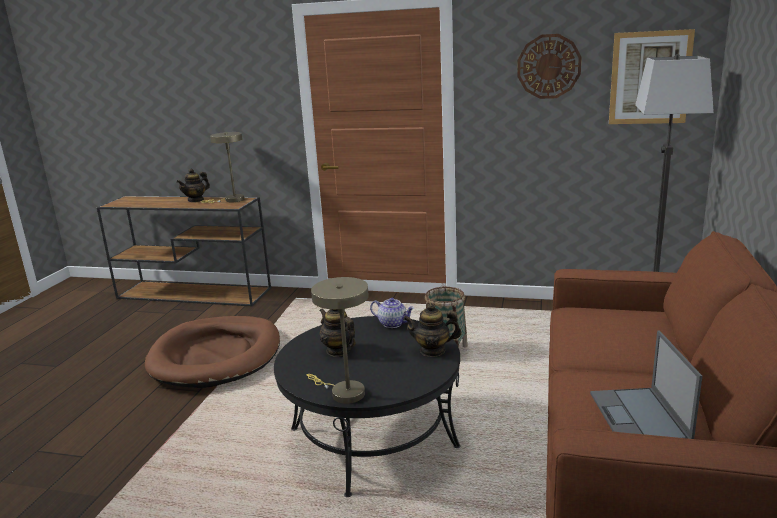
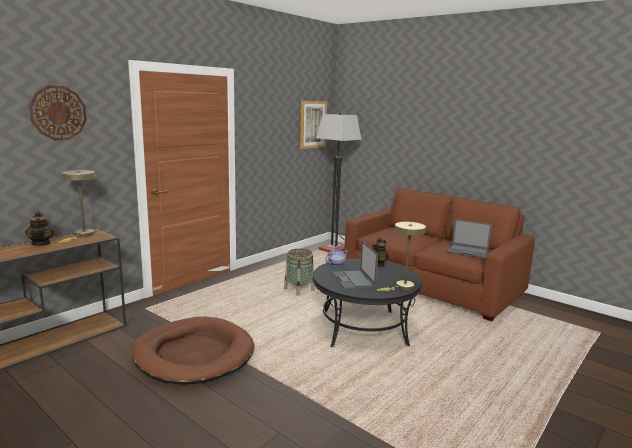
camera: 65 degrees left, 5 degrees down
teapot [320,309,356,356] -> laptop [332,241,378,289]
wall clock [517,34,582,99] -> wall clock moved to [29,85,87,140]

